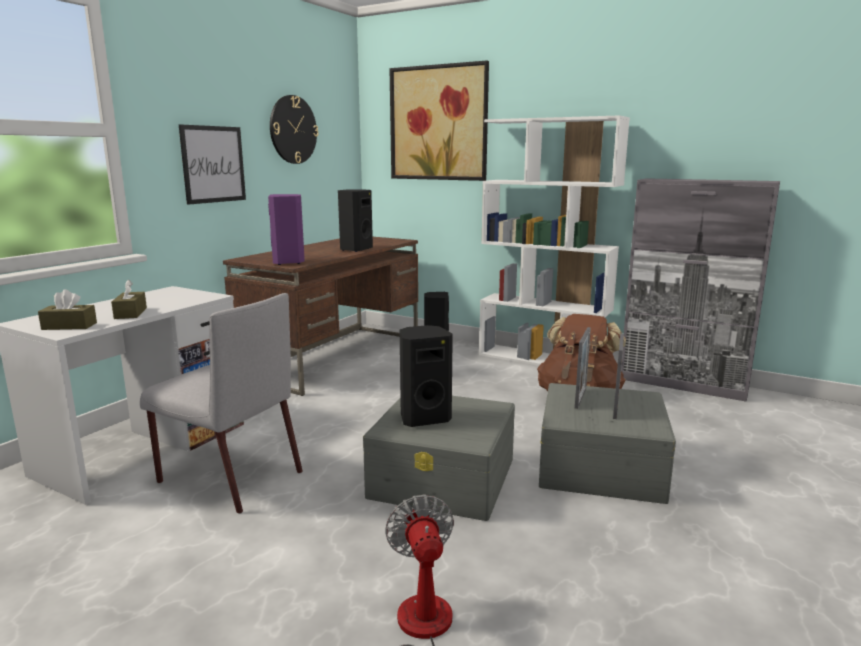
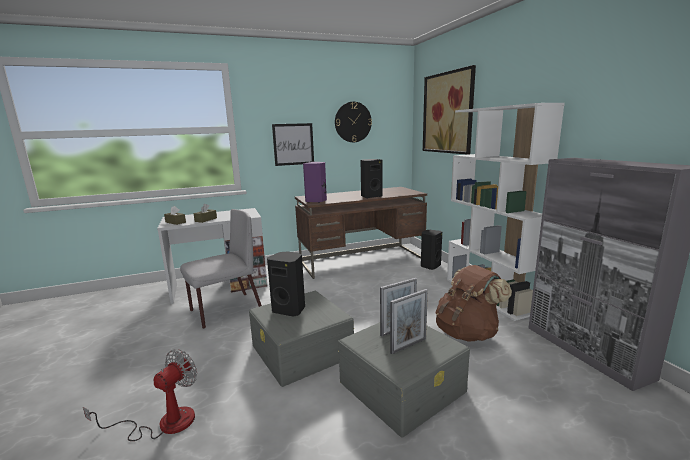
camera: 40 degrees right, 0 degrees up
grey chair [140,293,303,514] -> grey chair turned 105 degrees counterclockwise [180,209,262,329]

